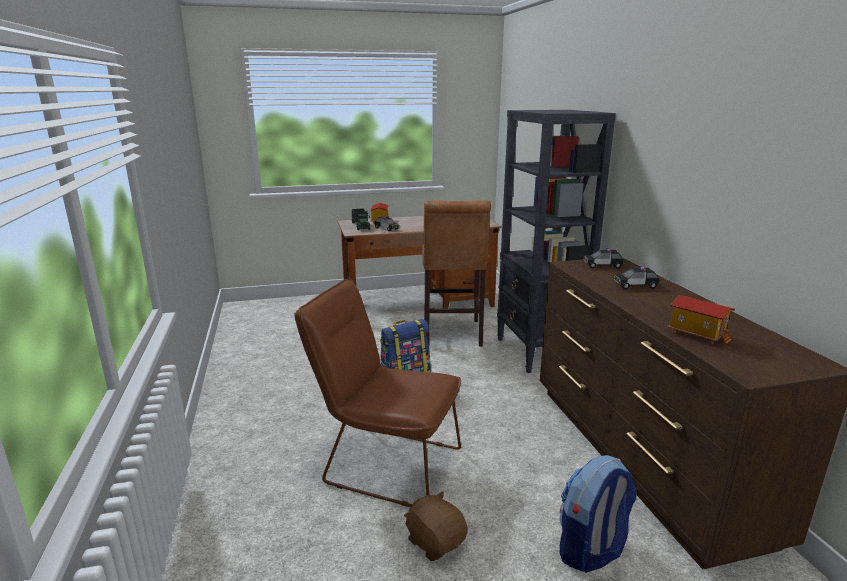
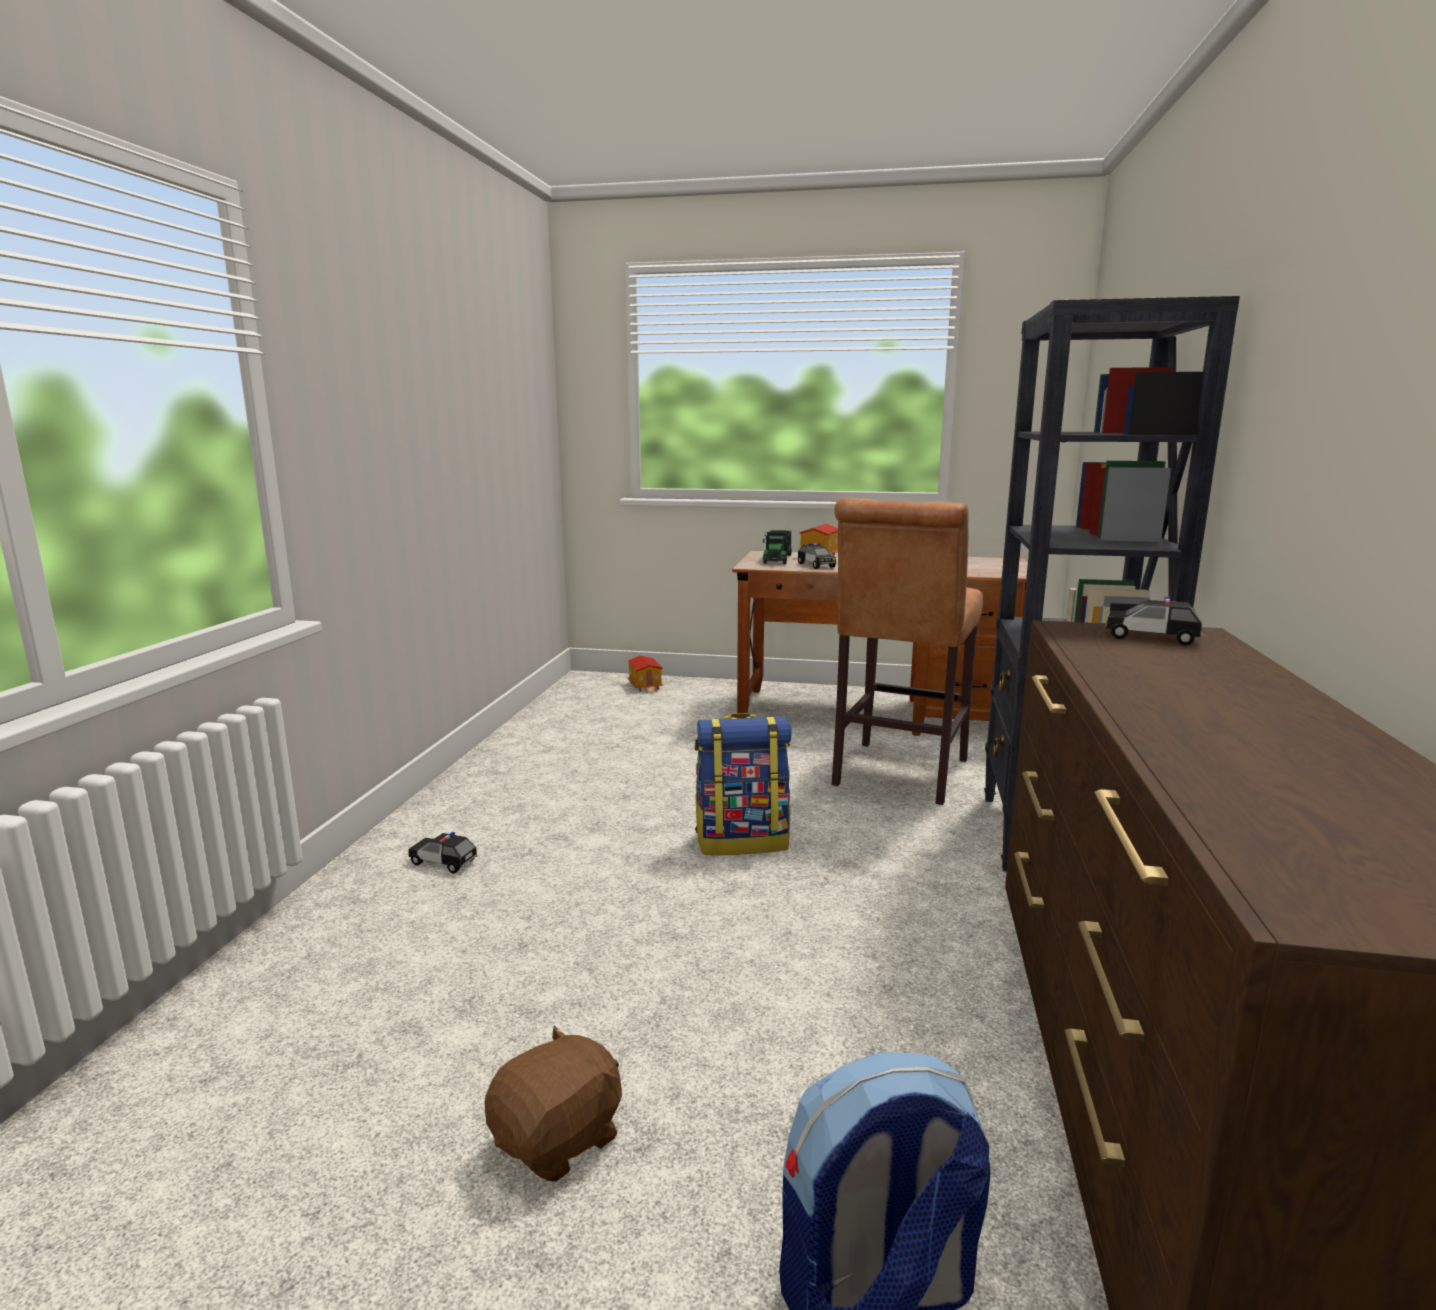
camera: 25 degrees right, 5 degrees down
brown chair [295,279,461,507] -> none
brown plush toy [404,491,468,561] -> brown plush toy turned 60 degrees clockwise [485,1025,622,1182]
toy car [613,266,659,290] -> toy car moved to [408,832,477,873]
toy house [667,295,735,345] -> toy house moved to [627,655,663,693]

